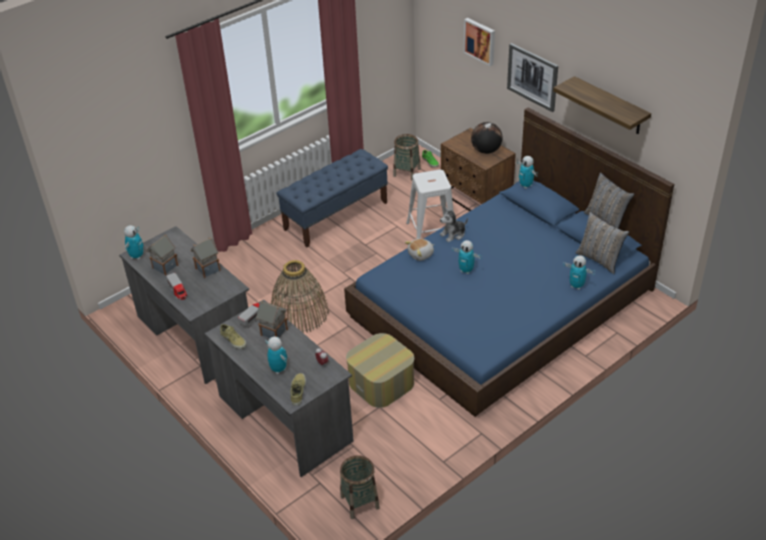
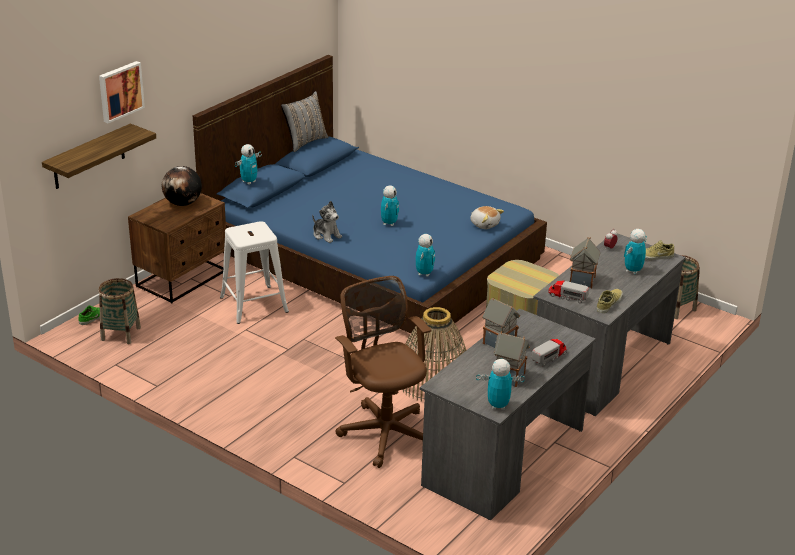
camera: 105 degrees left, 10 degrees down
blue bench [277,149,388,247] -> none
plush toy [405,239,434,261] -> plush toy moved to [470,206,504,229]
picture [507,43,558,112] -> none
shelf [553,76,651,134] -> shelf moved to [42,123,156,189]
toy robot [563,255,595,290] -> toy robot moved to [416,234,435,277]
grey pillow [575,212,629,274] -> none
none -> brown office chair [335,276,431,468]

